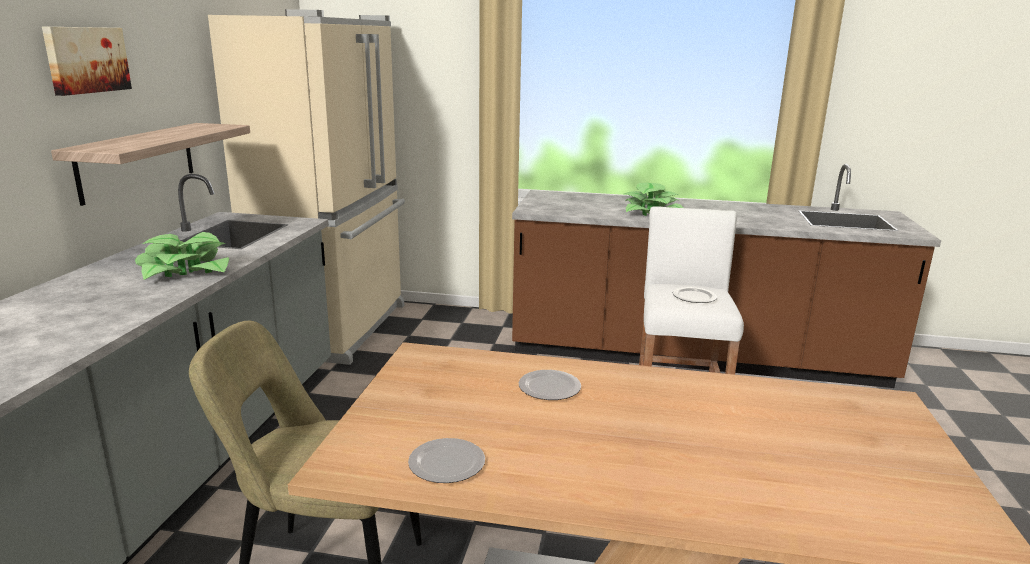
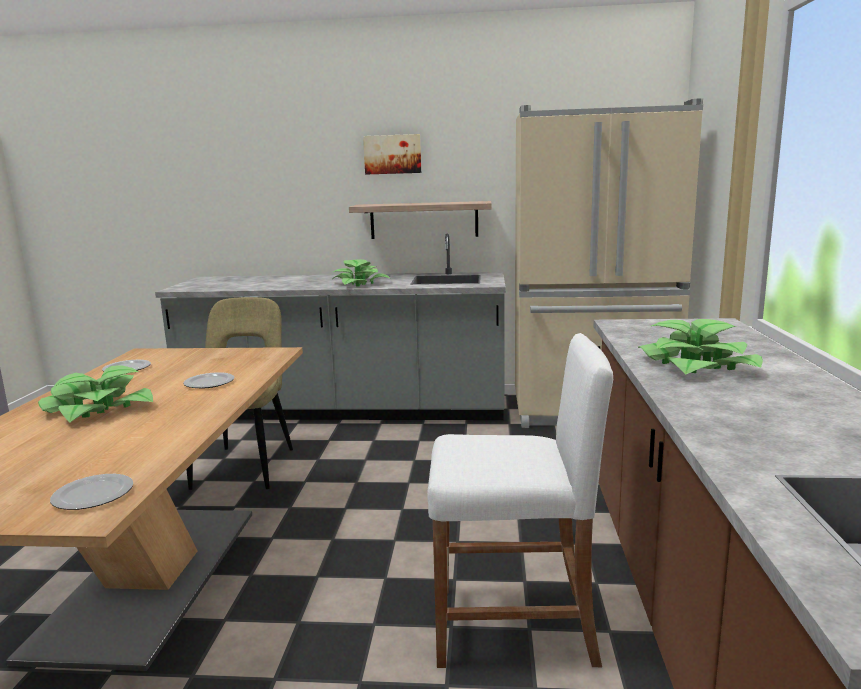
camera: 85 degrees right, 5 degrees down
plate [673,287,717,303] -> plate moved to [50,474,133,510]
none -> potted plant [38,365,153,423]

